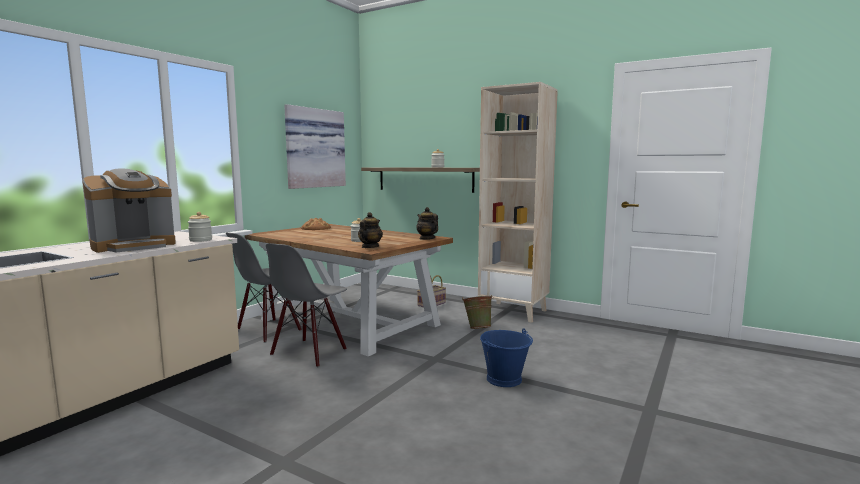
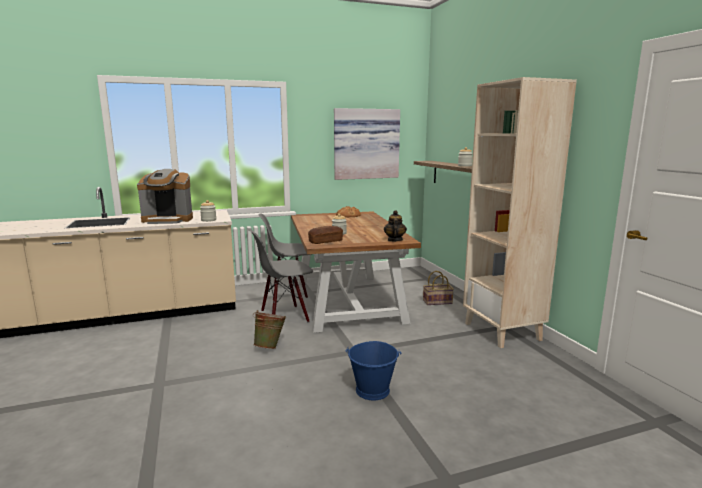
camera: 40 degrees right, 5 degrees up
teapot [358,212,383,248] -> bread [308,226,343,244]
green bucket [462,295,494,329] -> green bucket moved to [253,310,286,349]

